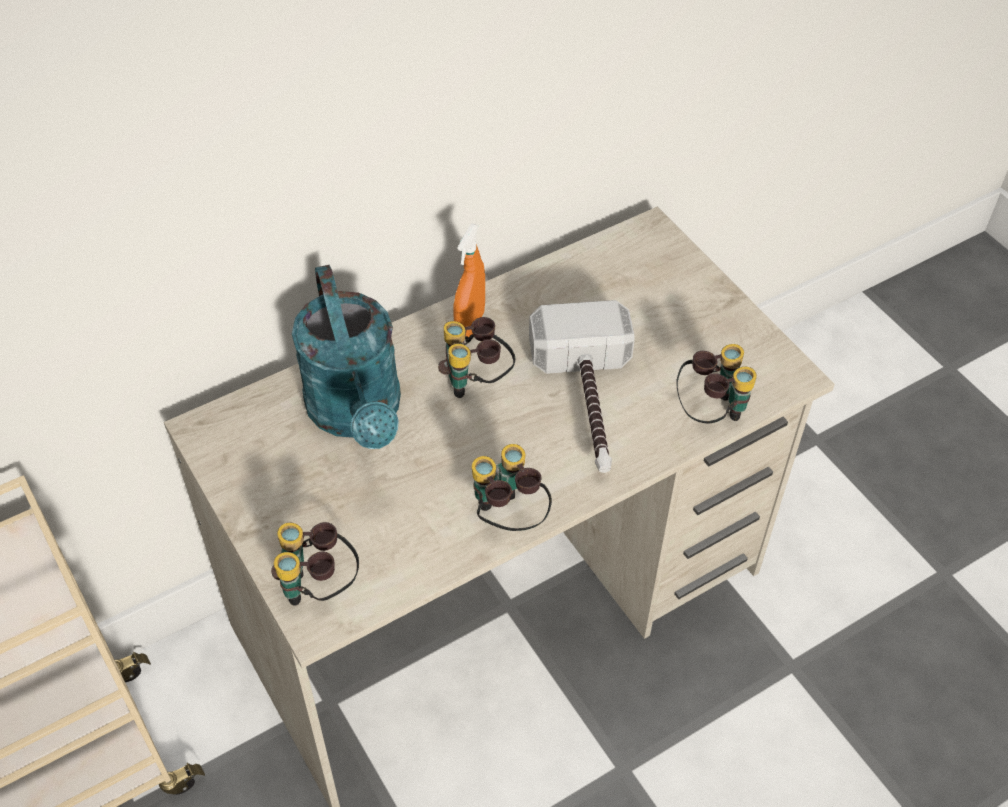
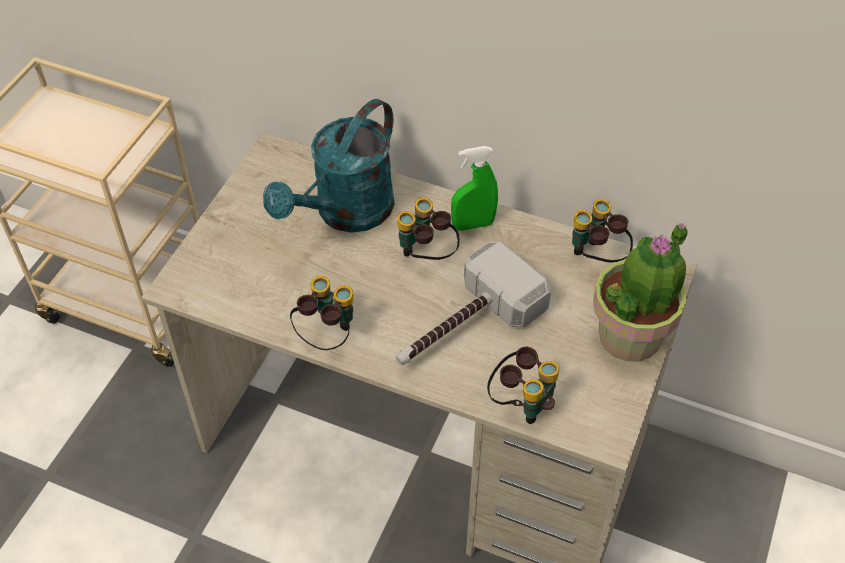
camera: 55 degrees right, 0 degrees up
binoculars [271,522,359,606] -> binoculars moved to [572,199,633,263]
orange spray bottle [454,224,485,340] -> green spray bottle [451,146,498,231]
none -> potted plant [593,223,688,362]

